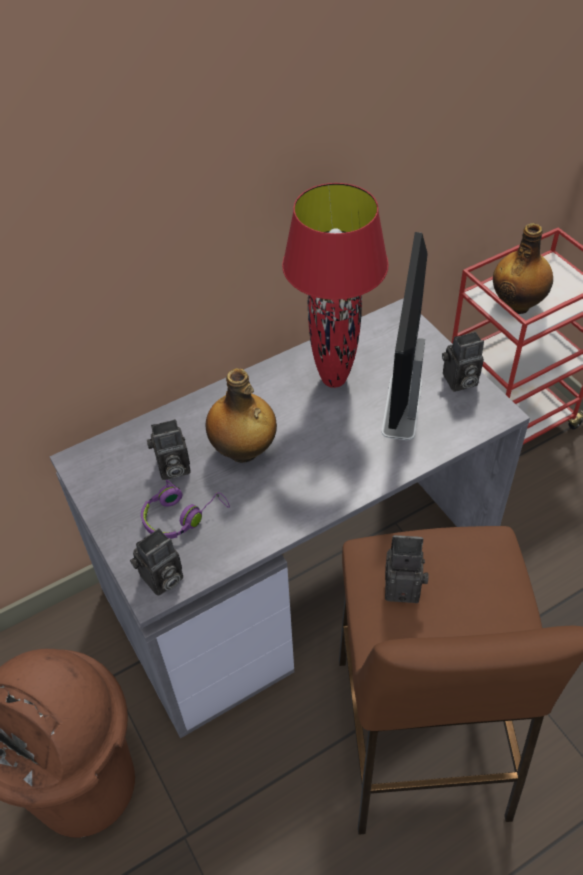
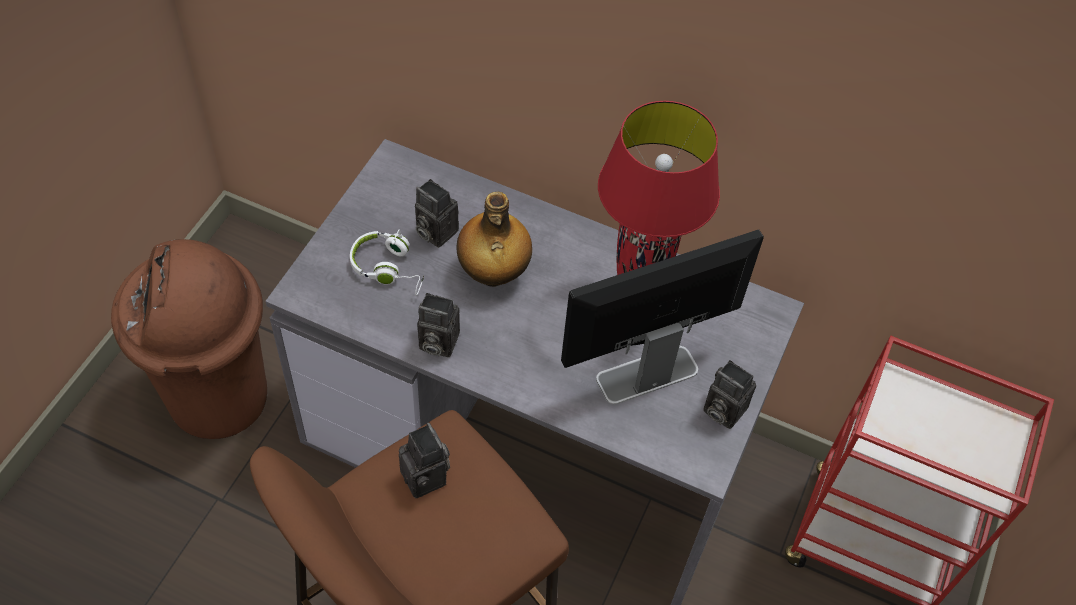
camera: 50 degrees right, 5 degrees up
camera [130,528,183,596] -> camera moved to [417,293,460,357]
purple headphones [141,480,230,539] -> white headphones [350,229,424,296]
bottle [493,223,553,314] -> none

